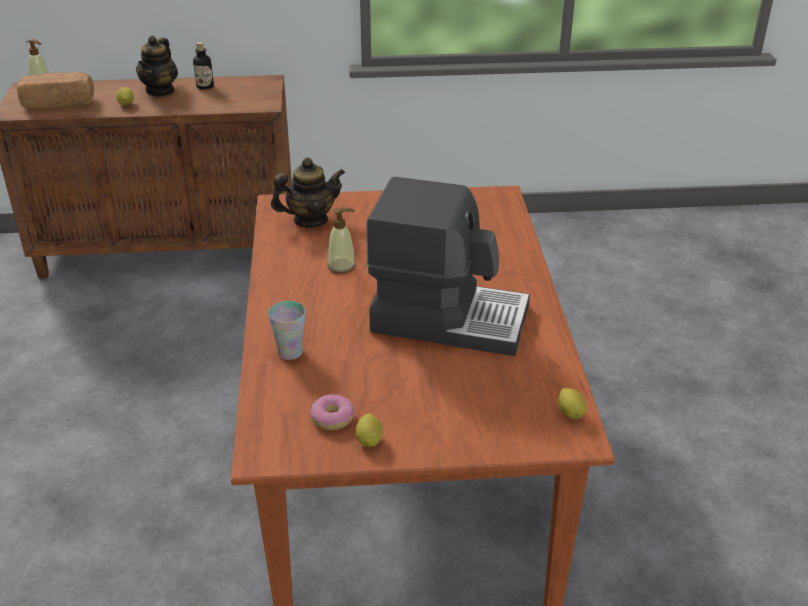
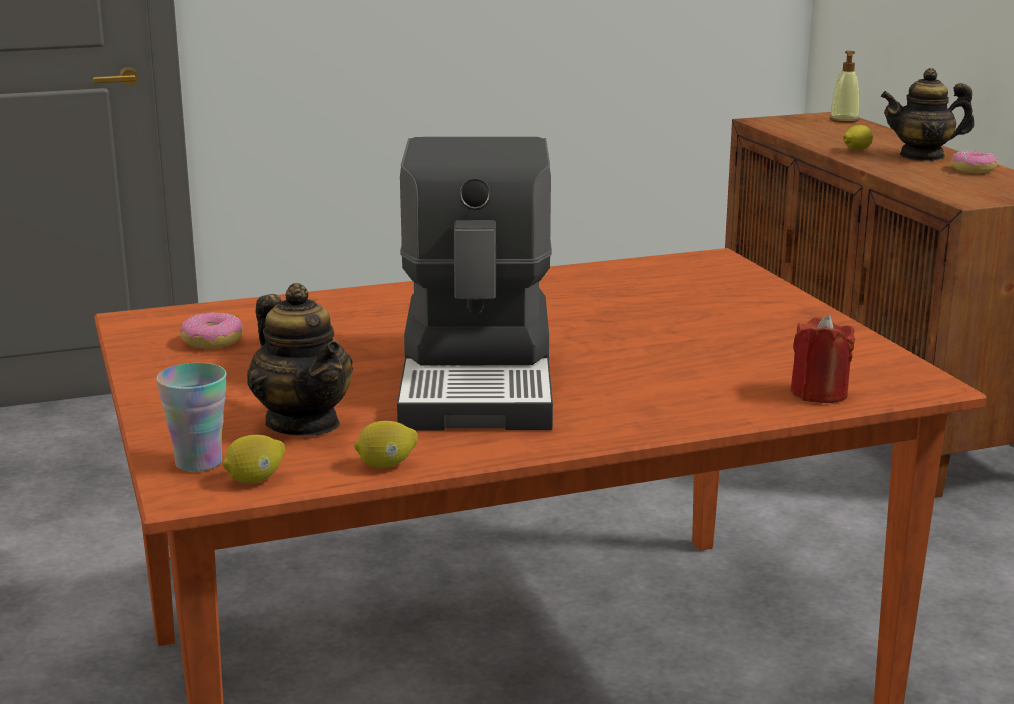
camera: 75 degrees right, 15 degrees down
bread [17,72,94,108] -> none
bottle [193,42,214,90] -> donut [951,150,997,173]
cup [268,301,305,360] -> cup moved to [156,363,227,472]
teapot [271,157,345,228] -> teapot moved to [247,283,353,436]
soap dispenser [328,207,356,274] -> none
lemon [356,413,383,447] -> lemon moved to [354,421,418,468]
none -> red candle [790,315,855,403]

